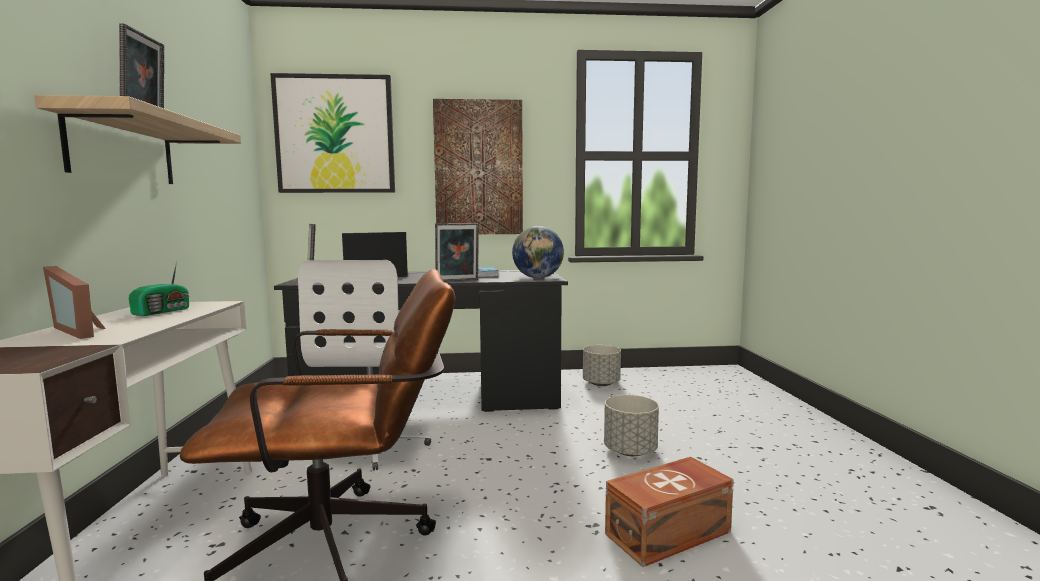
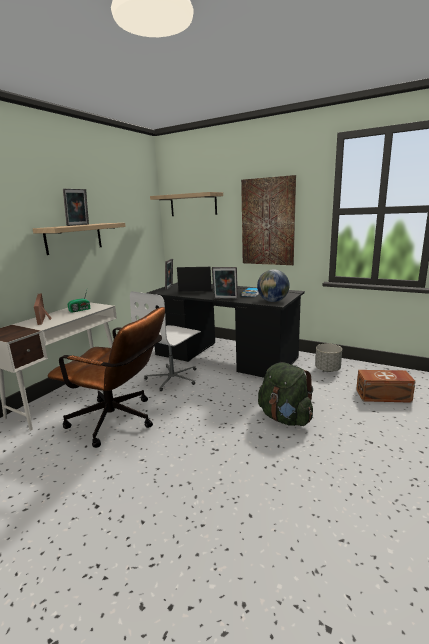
camera: 35 degrees right, 10 degrees up
picture [270,73,395,193] -> shelf [150,192,223,216]
grey planter [604,395,659,456] -> green backpack [258,362,313,426]
brown storage box [605,457,734,567] -> brown storage box moved to [356,370,416,403]

